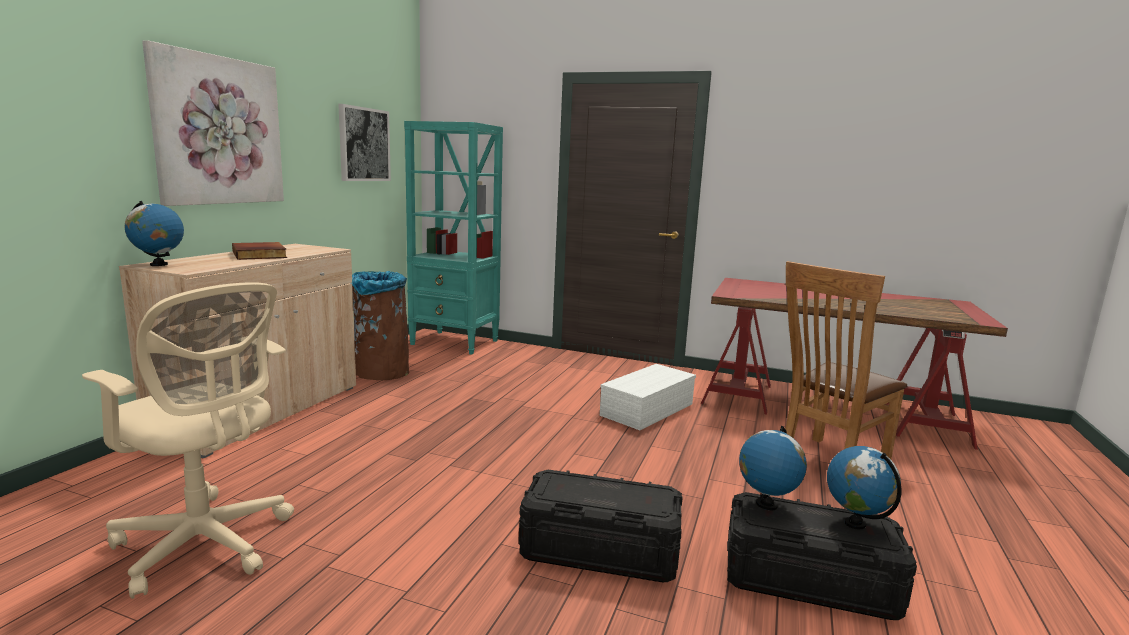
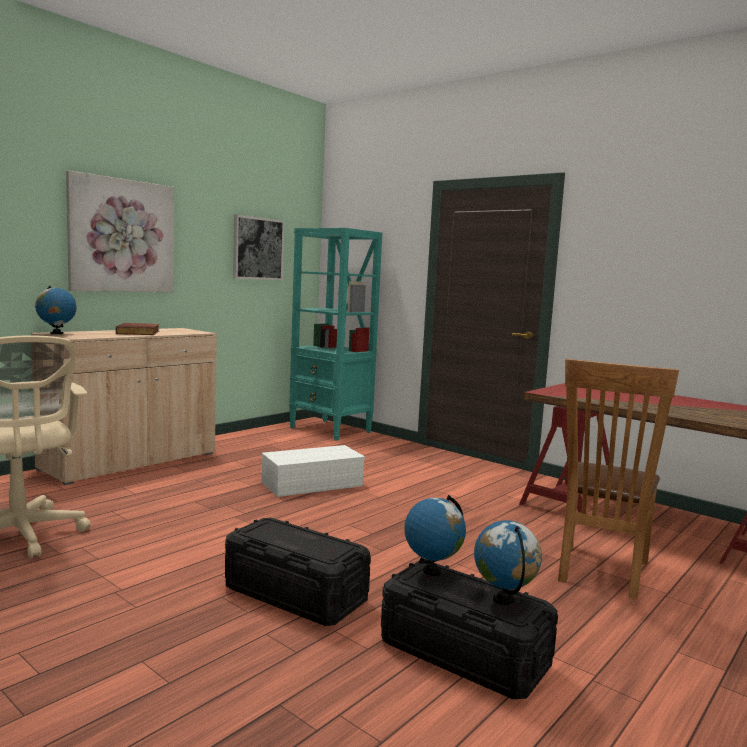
camera: 20 degrees right, 5 degrees down
brown trash can [352,271,409,380] -> none
white storage box [600,364,696,430] -> white storage box moved to [261,445,365,497]
brown chair [785,261,907,459] -> brown chair turned 45 degrees counterclockwise [558,359,679,599]

